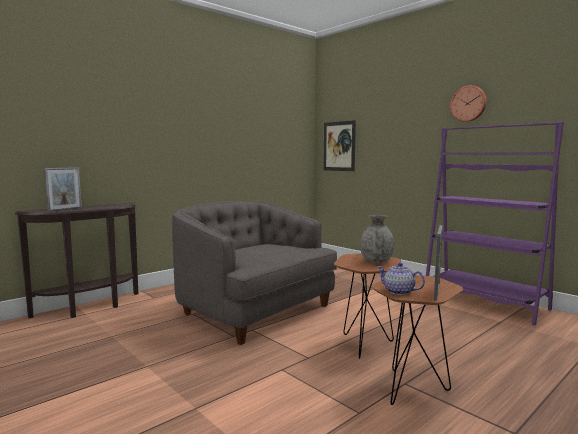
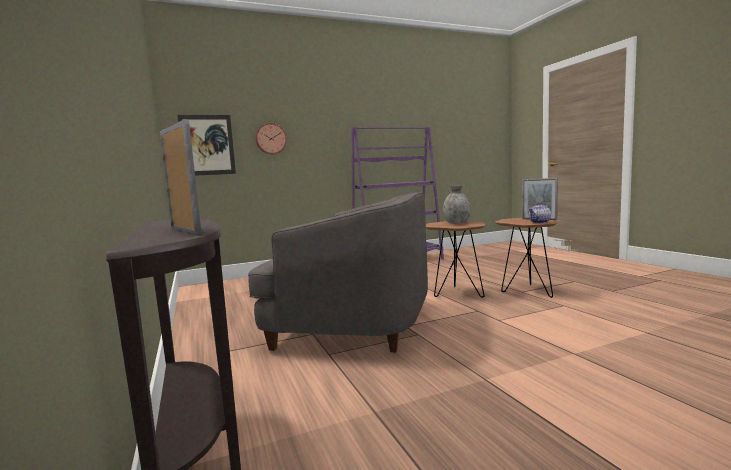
camera: 70 degrees left, 0 degrees up
grey armchair [172,201,337,345] -> grey armchair turned 135 degrees counterclockwise [248,193,428,352]
wall clock [450,85,486,122] -> wall clock moved to [255,123,287,154]

